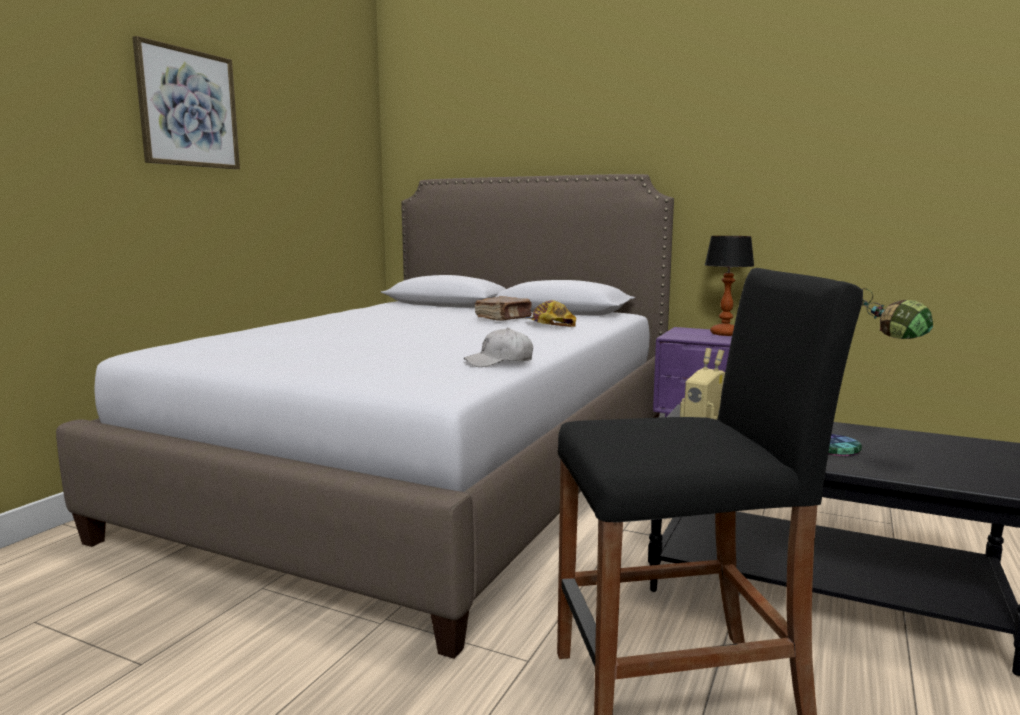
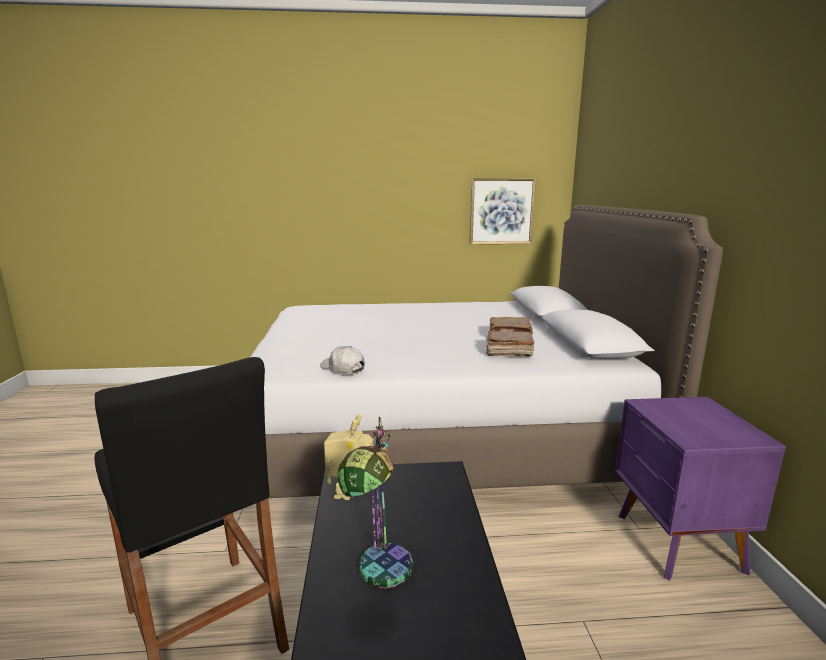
camera: 60 degrees right, 5 degrees up
picture [132,36,240,169] -> picture moved to [469,178,536,244]
cap [525,300,576,327] -> brown book [486,331,534,356]
table lamp [705,236,754,336] -> none

